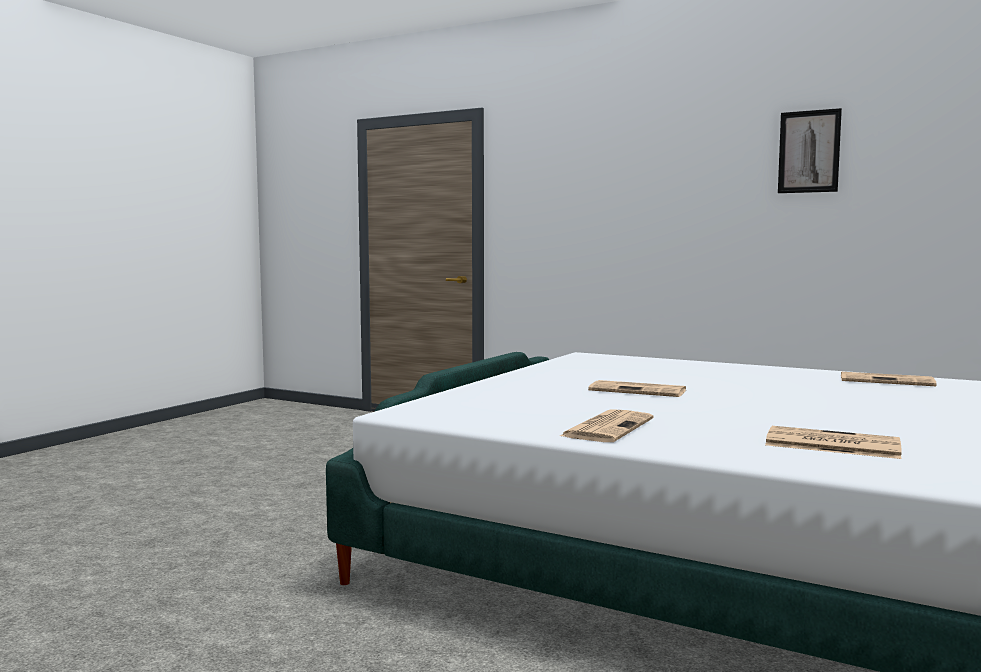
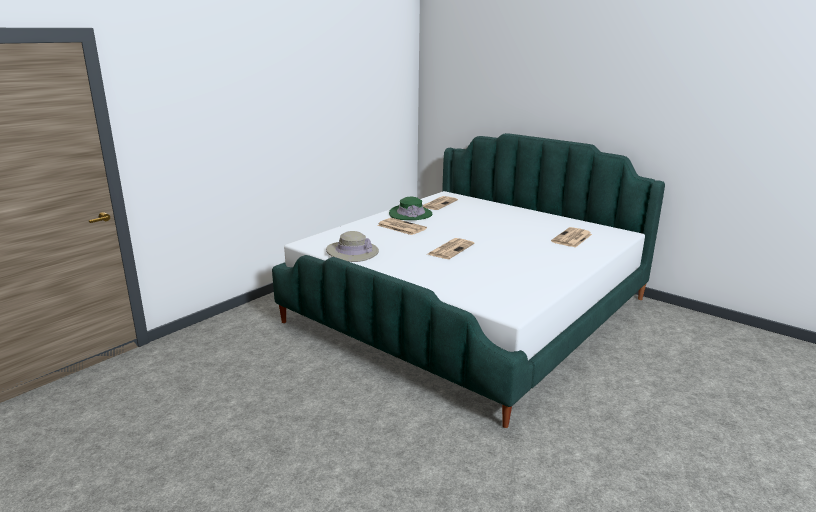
camera: 80 degrees left, 15 degrees up
newspaper [560,409,654,442] -> newspaper moved to [377,218,427,235]
picture [778,108,842,193] -> none
none -> beige hat [326,231,379,262]
none -> green hat [389,197,432,220]

